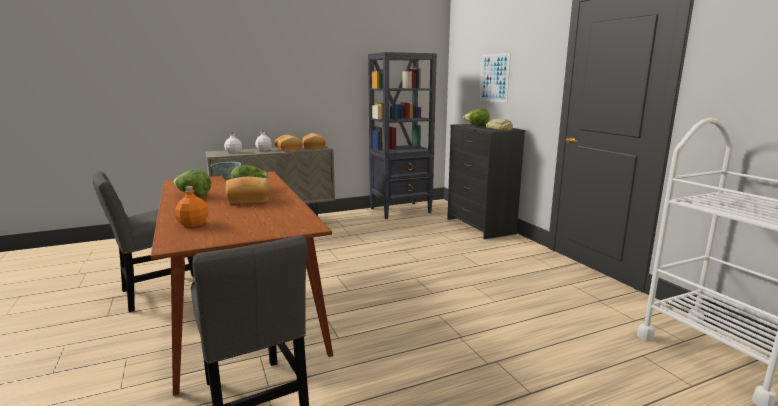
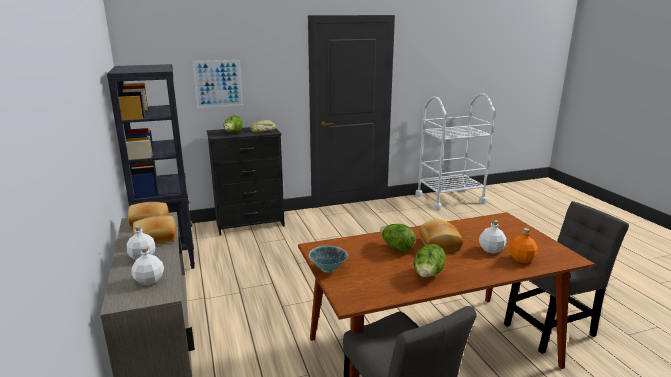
camera: 85 degrees left, 5 degrees up
none -> white bottle [479,220,506,254]

